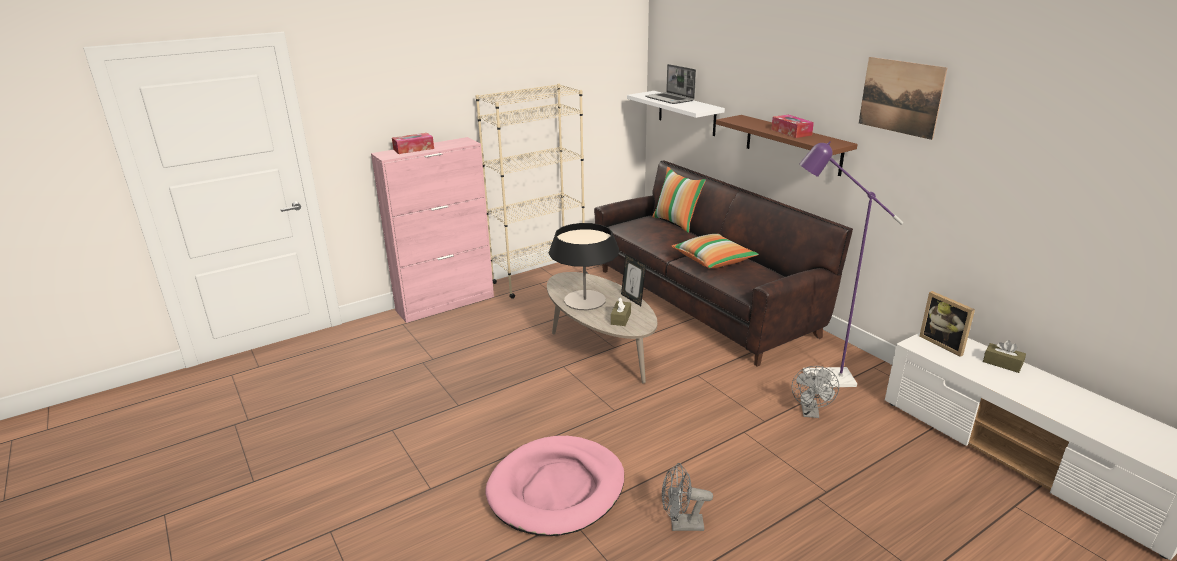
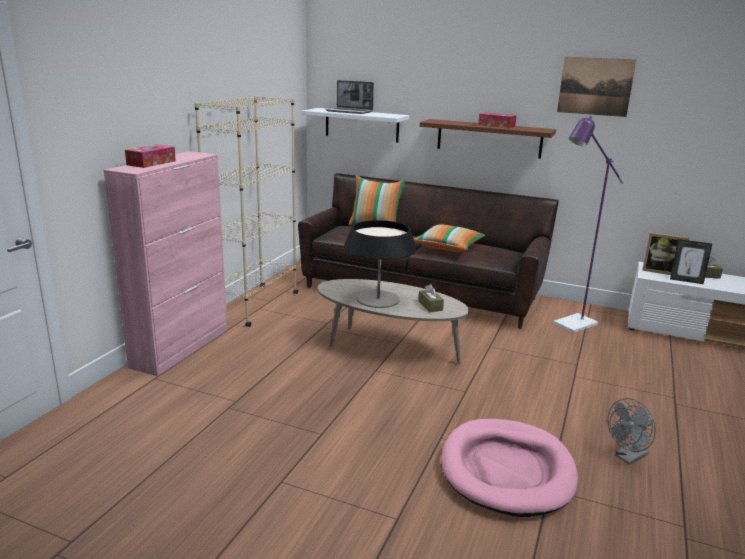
camera: 35 degrees left, 5 degrees down
picture frame [621,254,646,306] -> picture frame moved to [670,239,712,284]
grey fan [792,366,839,418] -> none

